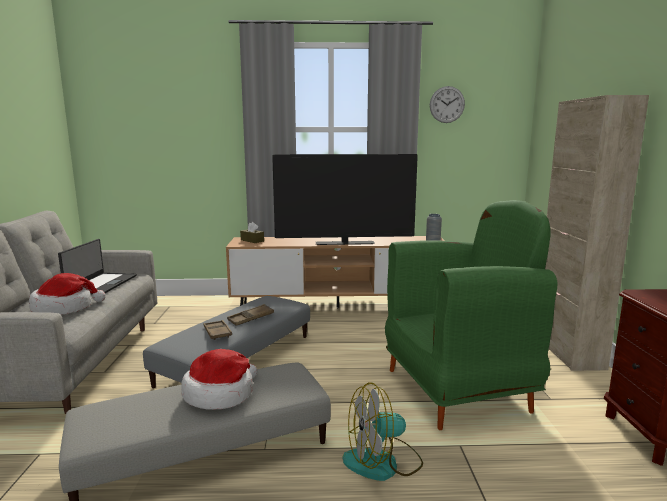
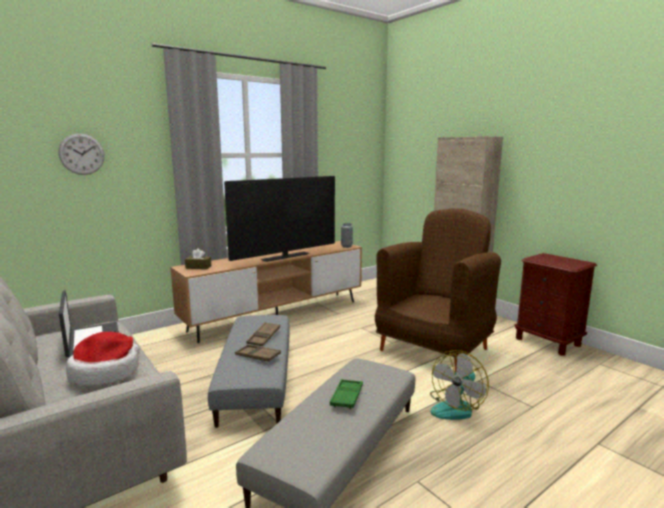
camera: 35 degrees left, 0 degrees up
hat [181,349,257,410] -> green tray [330,379,363,409]
green armchair [385,200,558,430] -> brown armchair [375,208,501,372]
wall clock [430,86,465,123] -> wall clock moved to [59,133,105,175]

